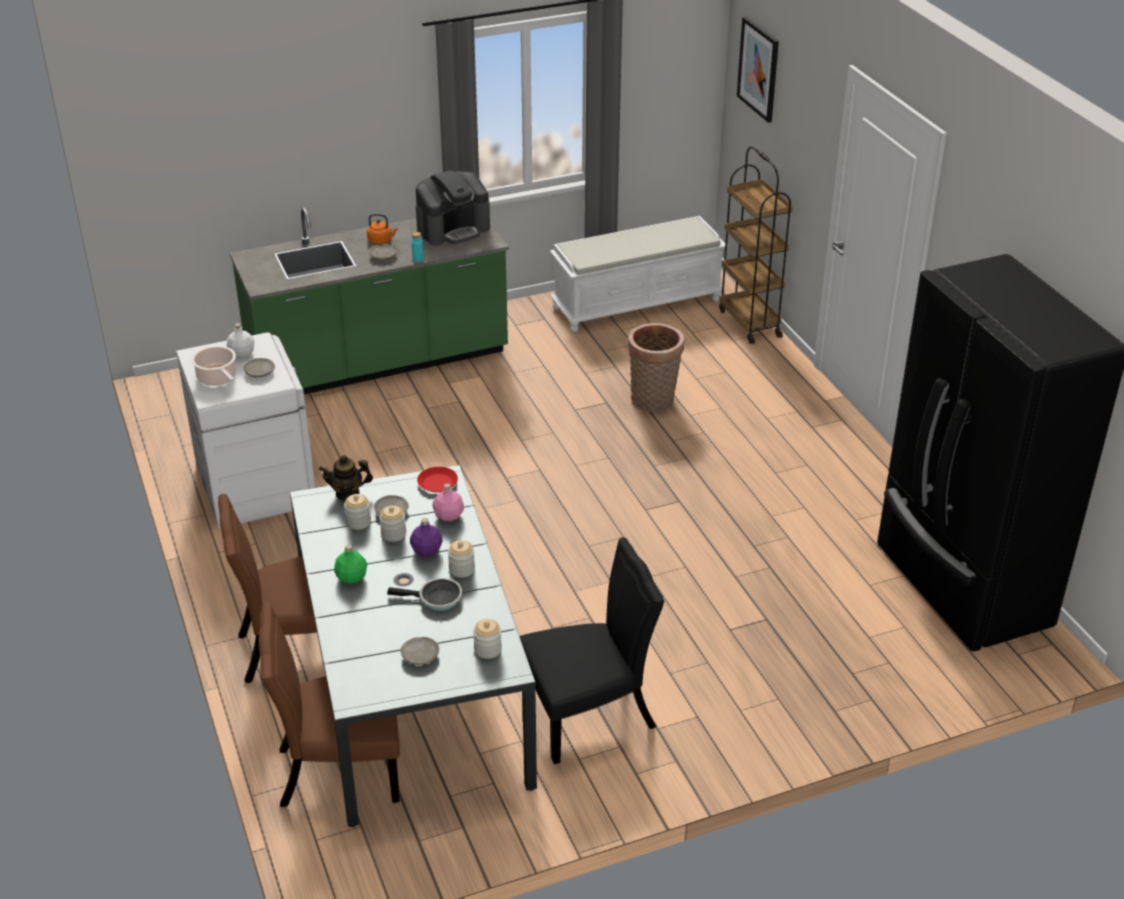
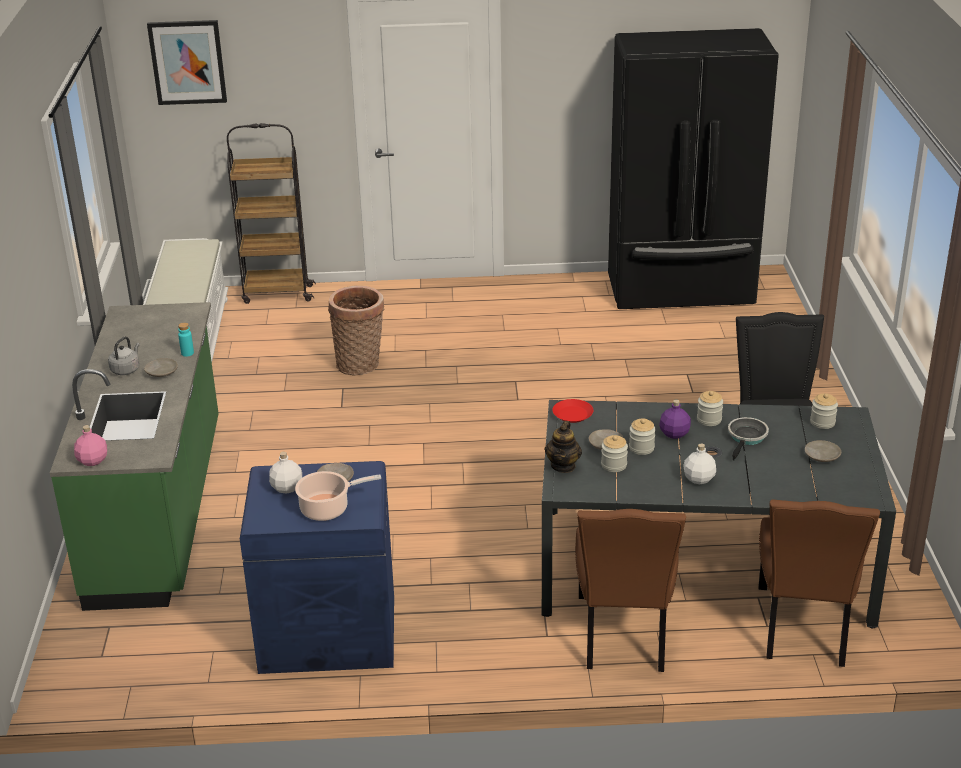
camera: 70 degrees left, 5 degrees down
white washing machine [176,332,315,529] -> blue washing machine [240,461,394,674]
green bottle [334,544,367,584] -> white bottle [683,444,716,484]
orange kettle [367,214,398,245] -> grey kettle [108,336,140,375]
coffee machine [415,170,490,246] -> none
pink bottle [433,484,464,521] -> pink bottle moved to [74,425,107,466]

